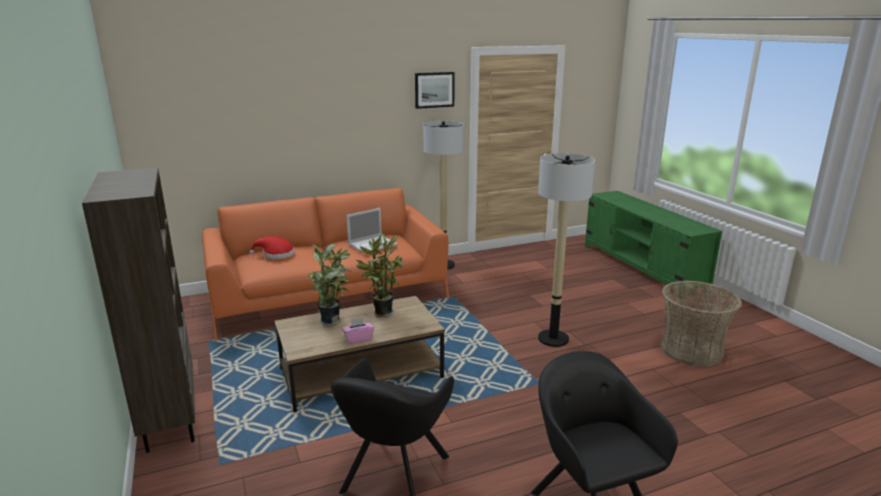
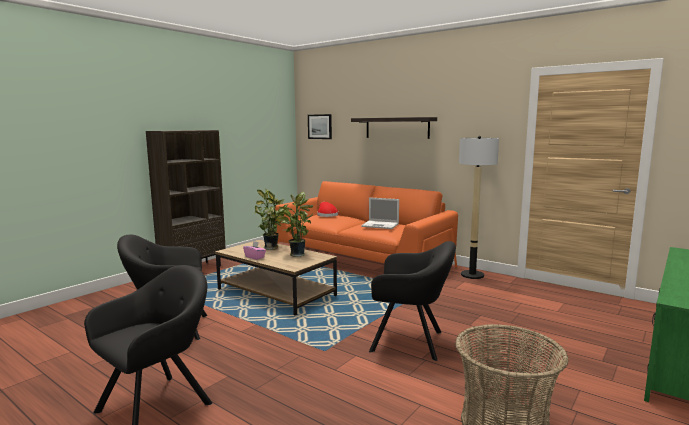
camera: 60 degrees right, 10 degrees down
picture [415,72,455,109] -> picture moved to [308,114,332,139]
floor lamp [538,153,595,347] -> black armchair [369,241,456,361]
none -> shelf [351,117,437,139]

